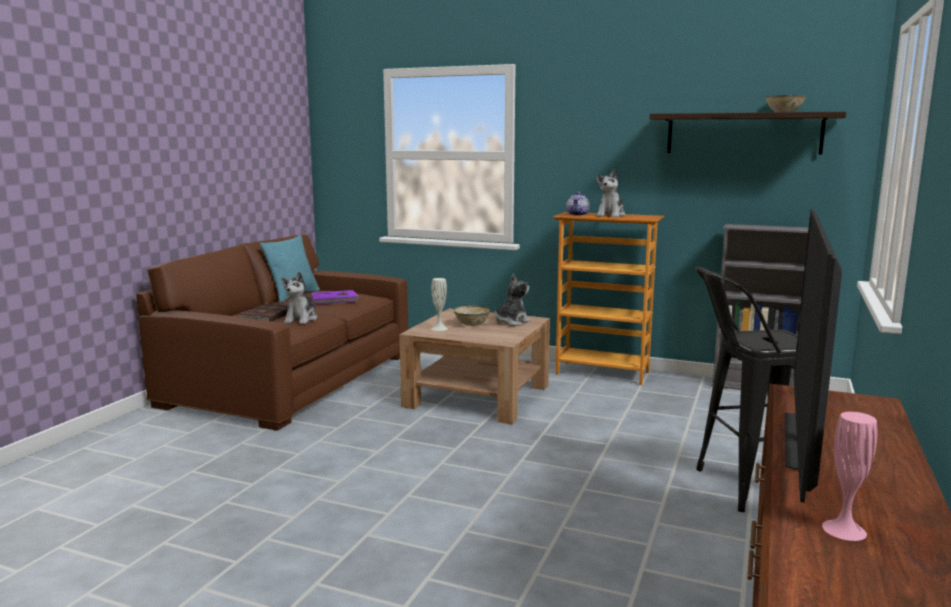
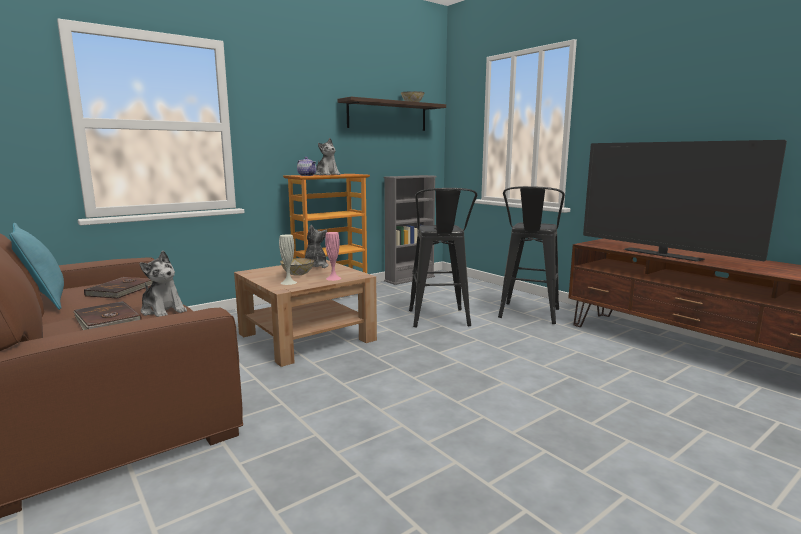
camera: 60 degrees left, 0 degrees up
purple book [311,290,359,305] -> brown book [84,277,152,299]
pink vase [822,412,877,541] -> pink vase moved to [325,232,341,281]
none -> black stool [409,188,477,328]

